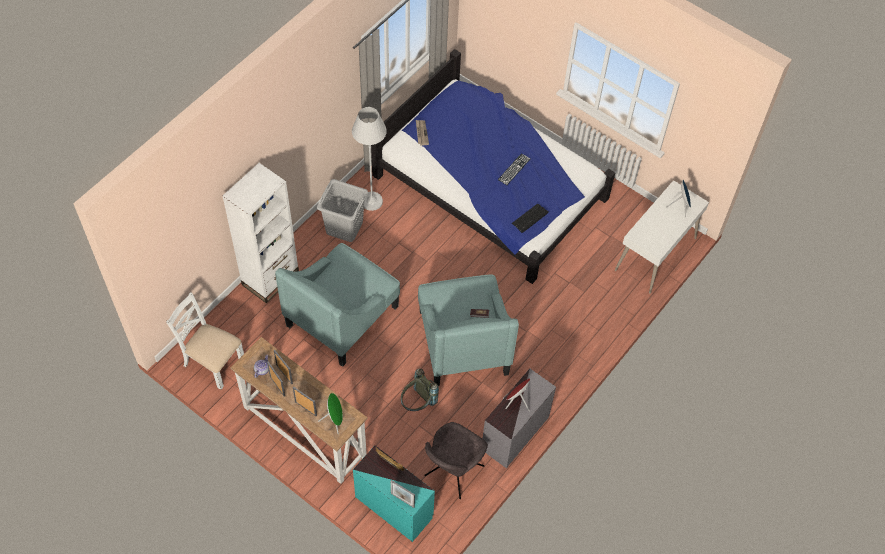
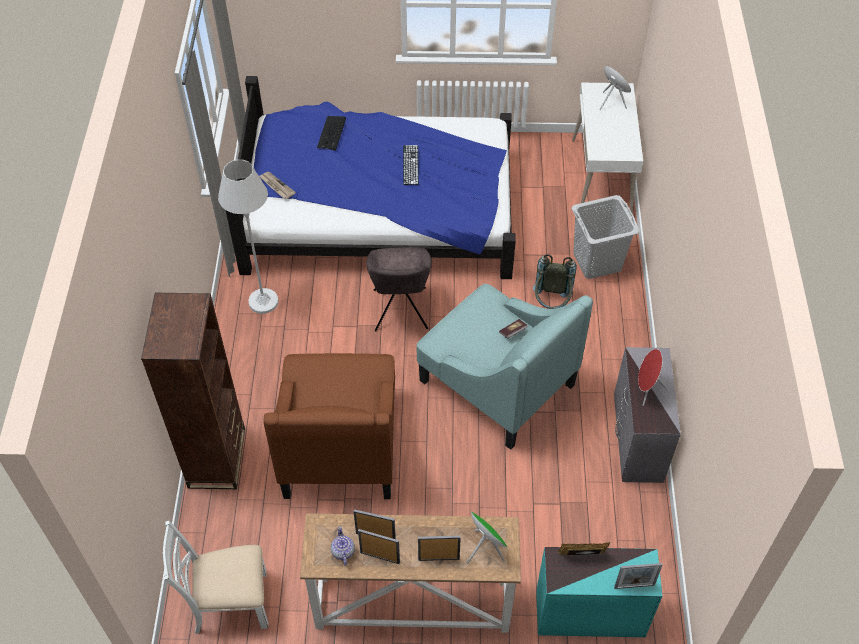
camera: 35 degrees left, 5 degrees down
white bookcase [222,163,299,303] -> brown bookcase [141,293,245,489]
turquoise armchair [275,243,400,367] -> brown armchair [263,353,395,499]
grey laundry basket [317,179,368,242] -> grey laundry basket moved to [572,195,639,279]
grey backpack [401,368,439,411] -> grey backpack moved to [533,254,577,309]
grey chair [424,422,488,499] -> grey chair moved to [366,247,432,331]
keyboard [512,204,549,233] -> keyboard moved to [317,116,346,150]

